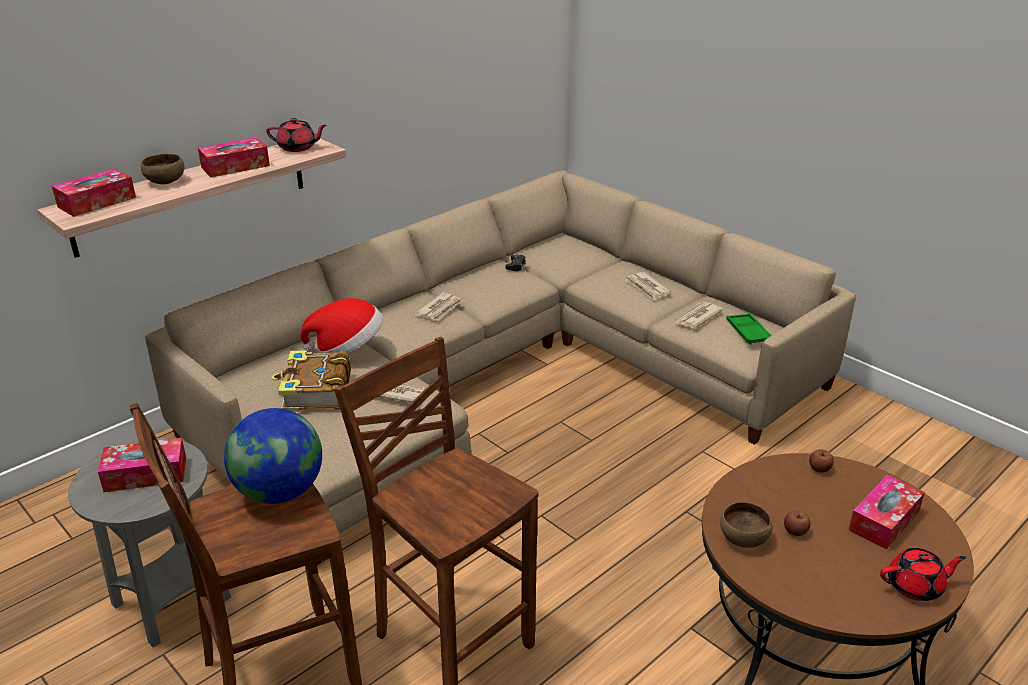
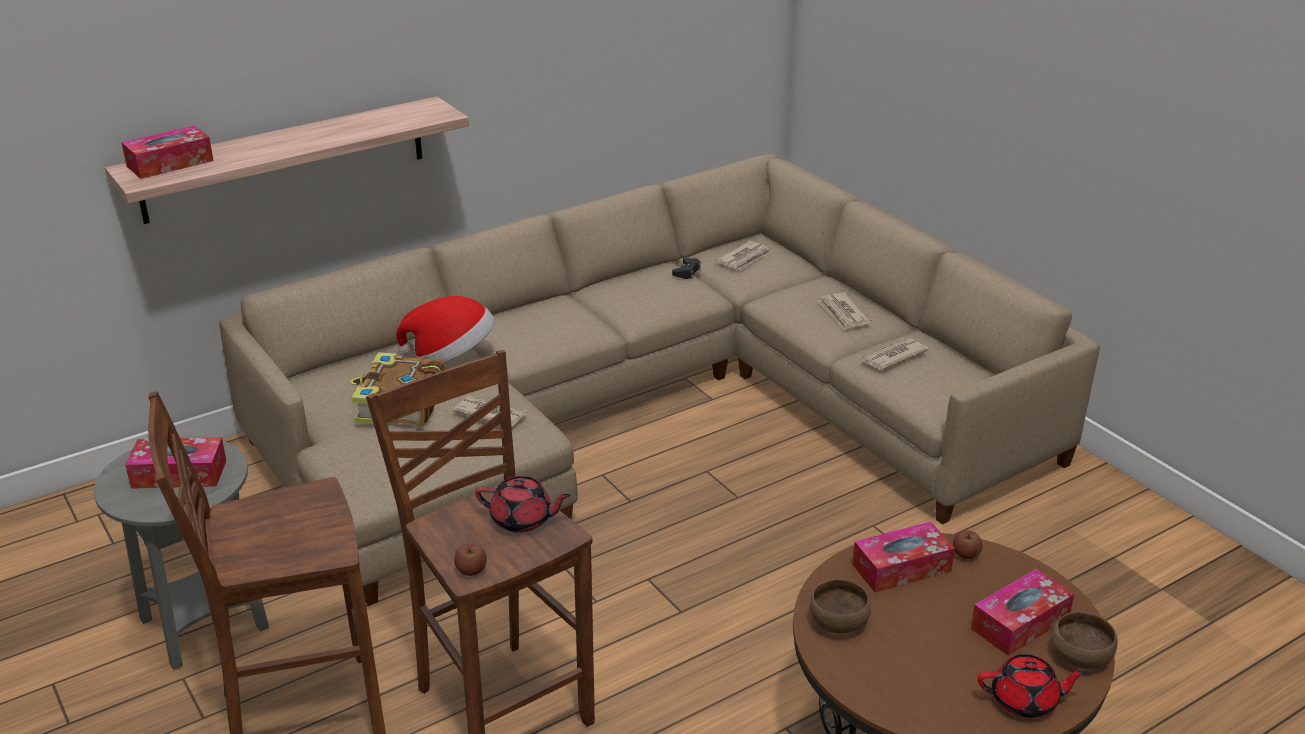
camera: 10 degrees right, 0 degrees up
brown bowl [141,154,184,184] -> brown bowl moved to [1052,612,1118,669]
tissue box [198,137,270,178] -> tissue box moved to [852,521,955,592]
globe [224,408,322,504] -> none
red teapot [266,118,327,152] -> red teapot moved to [475,476,571,533]
newspaper [414,292,462,321] -> newspaper moved to [715,241,772,270]
green tray [726,313,772,344] -> none
apple [784,510,811,536] -> apple moved to [454,544,487,576]

